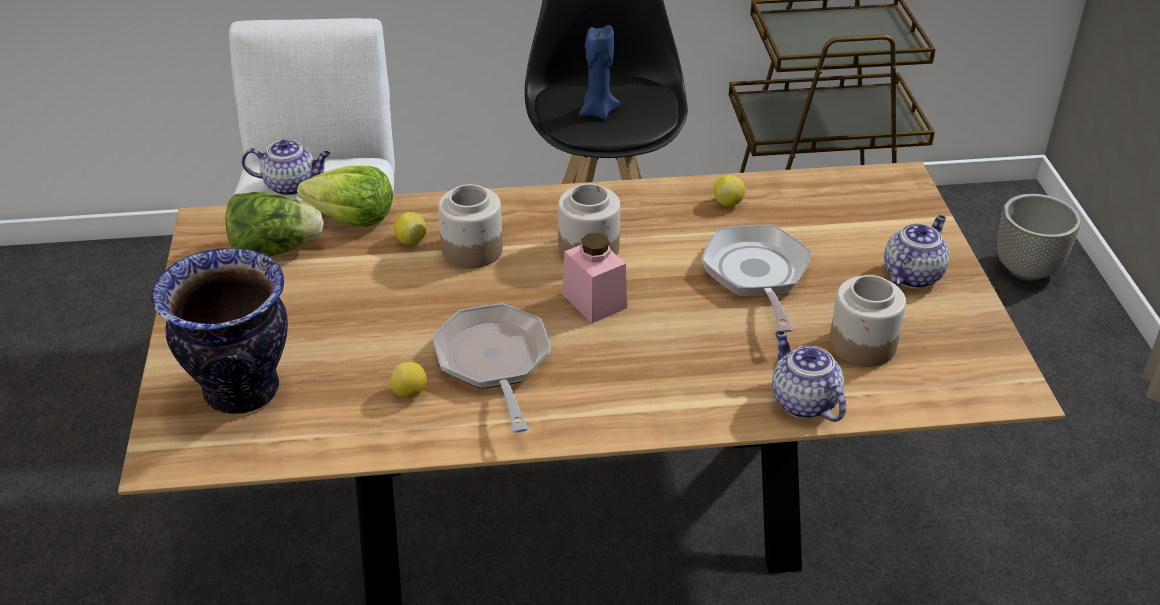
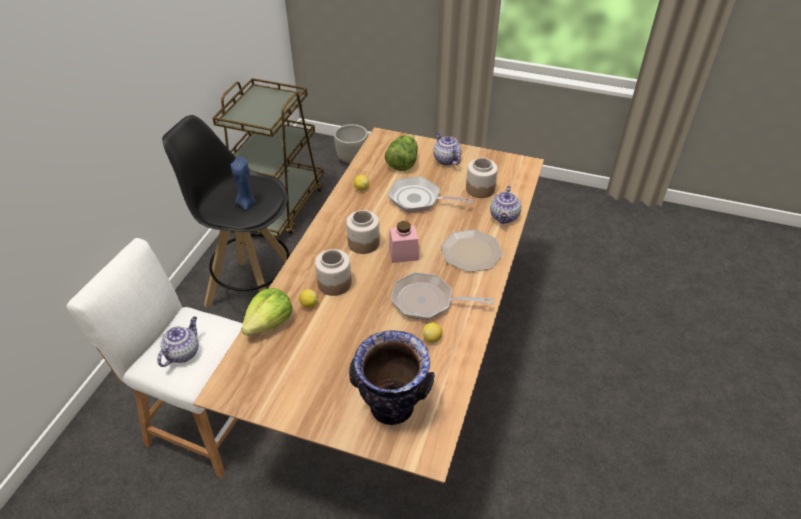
camera: 65 degrees left, 5 degrees up
lettuce [226,192,323,257] -> lettuce moved to [385,135,418,171]
teapot [772,331,846,422] -> teapot turned 75 degrees counterclockwise [490,186,521,224]
none -> plate [441,229,503,272]

